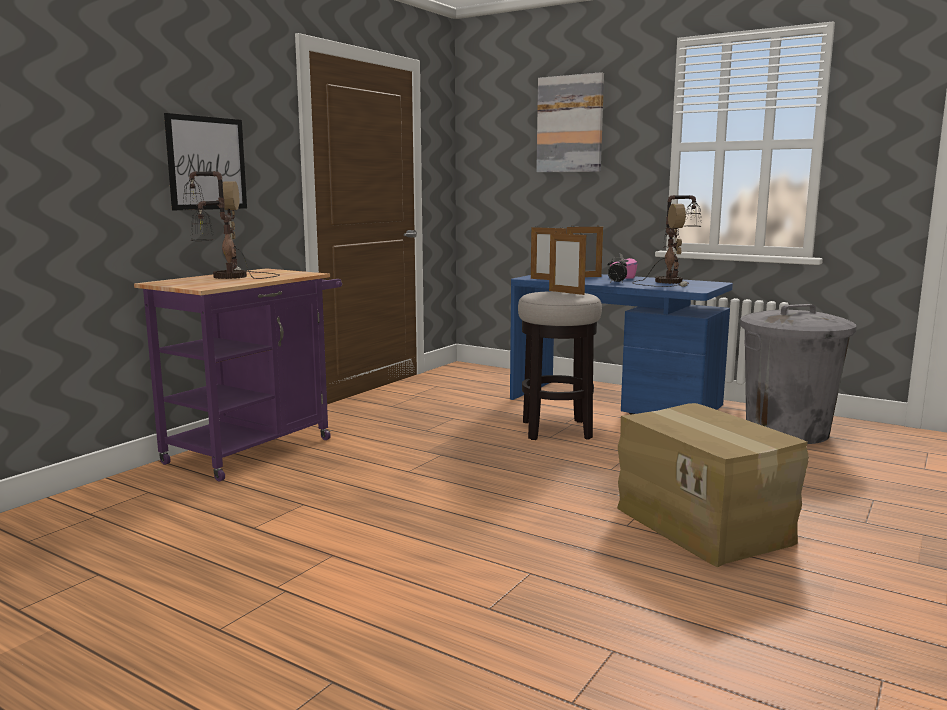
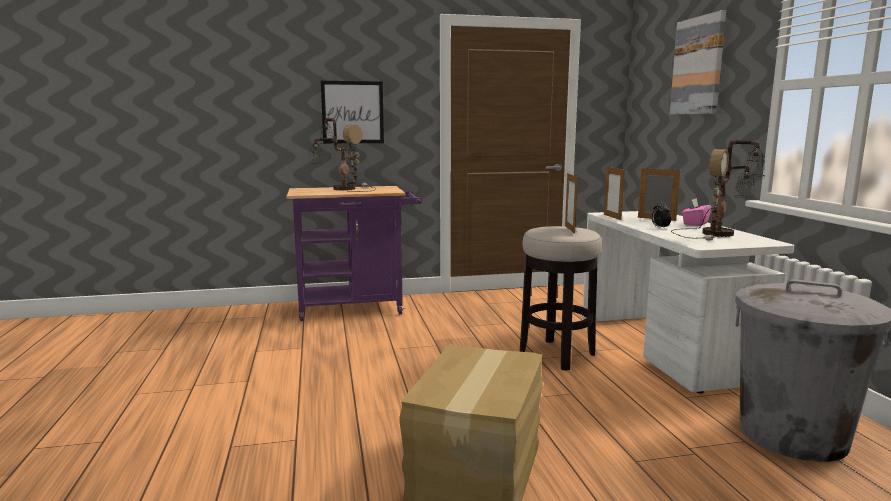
camera: 45 degrees right, 0 degrees up
blue desk [510,274,733,414] -> white desk [582,211,794,394]

